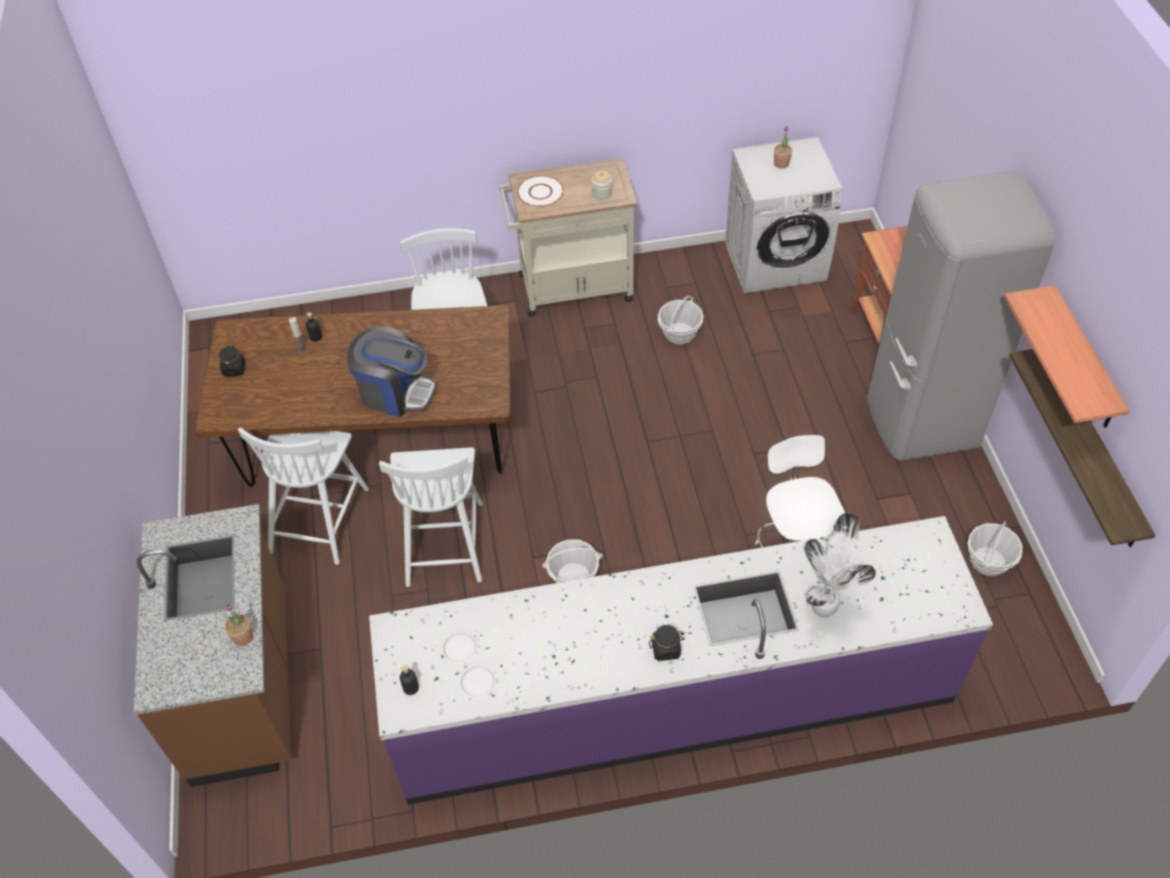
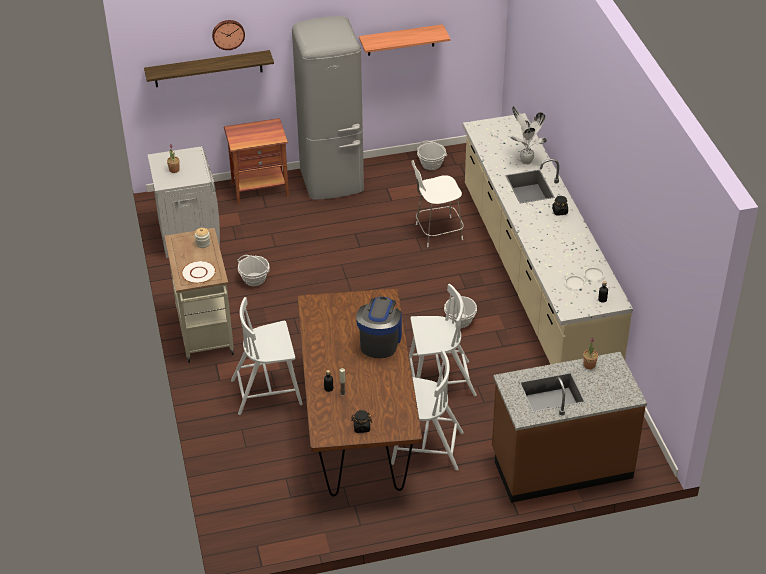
camera: 95 degrees left, 10 degrees down
purple counter [369,516,993,805] -> beige counter [463,113,633,364]
shelf [1009,349,1156,547] -> shelf moved to [144,50,274,87]
none -> wall clock [212,20,245,50]

